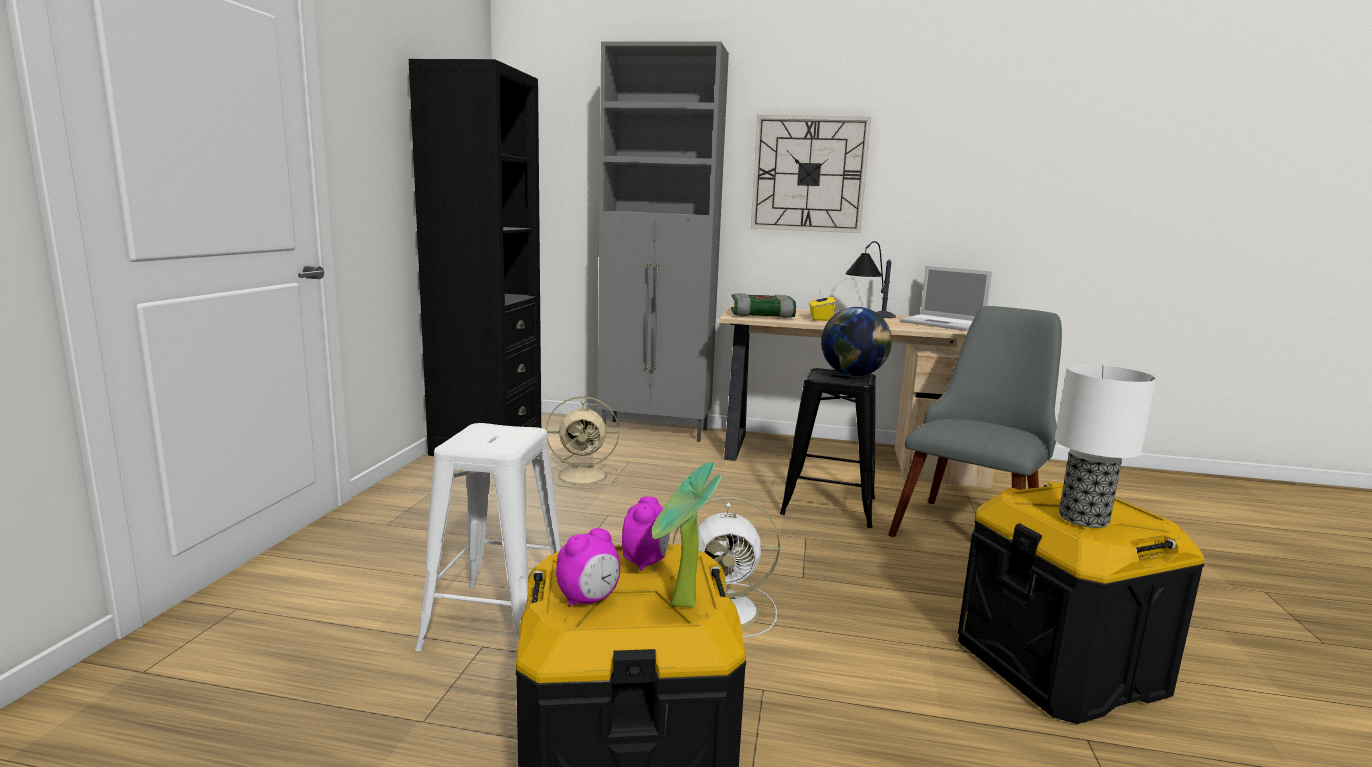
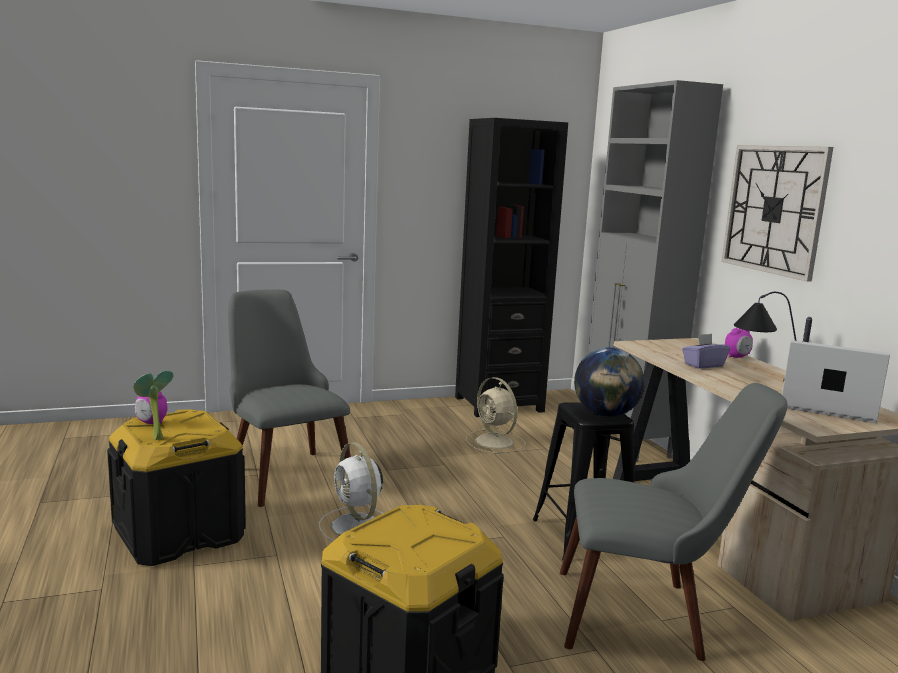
camera: 60 degrees right, 0 degrees up
white stool [415,423,561,651] -> grey chair [228,289,351,507]
alarm clock [622,496,670,571] -> alarm clock moved to [725,328,753,358]
book [731,293,796,318] -> none
yellow tissue box [809,290,836,321] -> purple tissue box [682,334,730,369]
laptop [900,266,992,331] -> laptop turned 105 degrees clockwise [782,340,890,423]
table lamp [1055,364,1156,528] -> none

